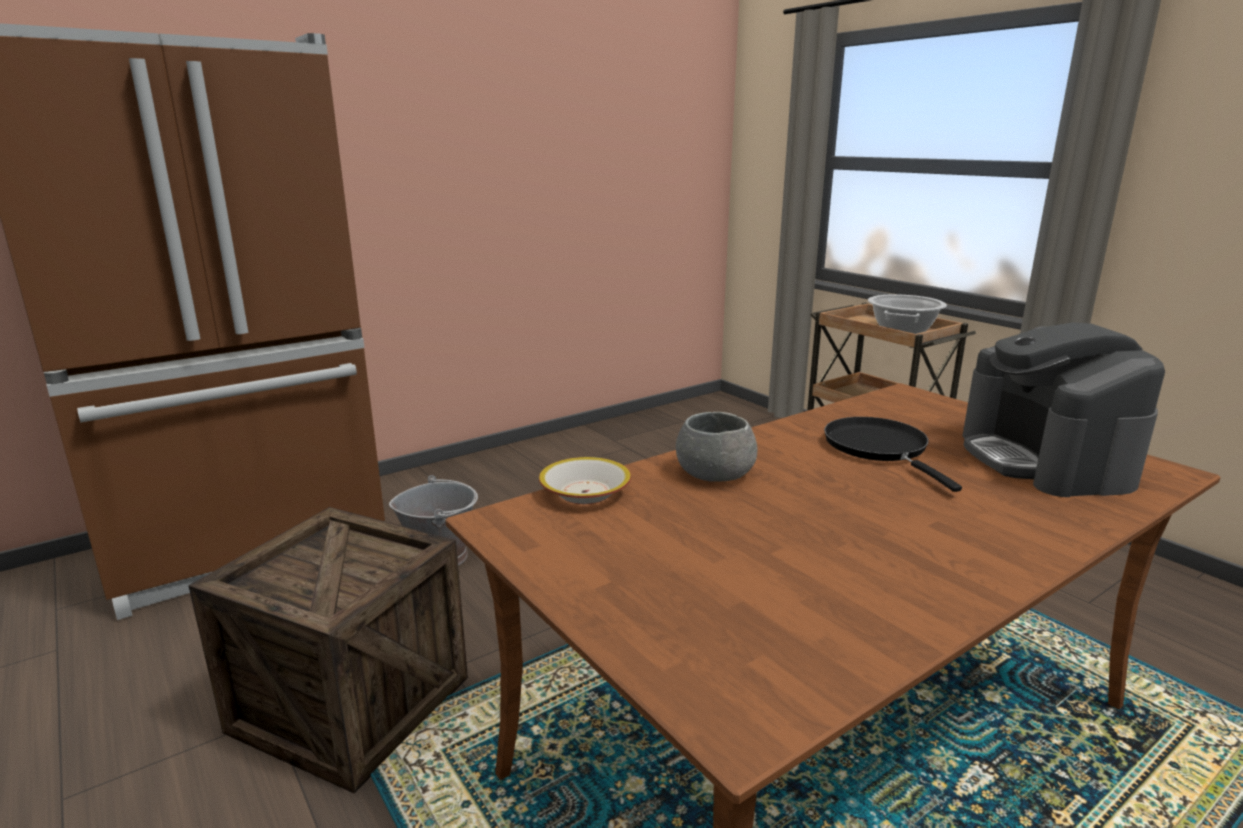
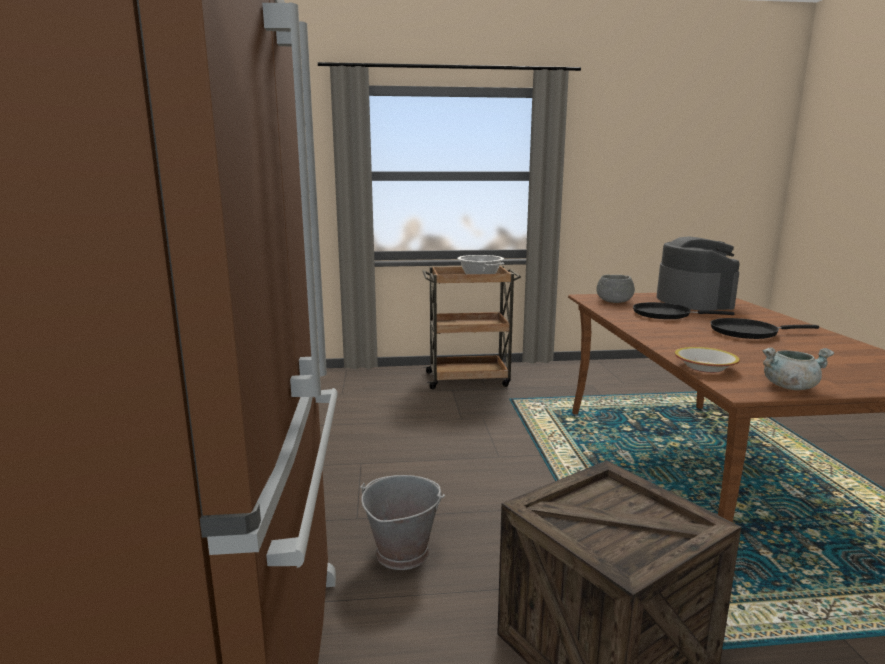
camera: 60 degrees left, 5 degrees down
grey bowl [676,412,757,482] -> grey bowl moved to [596,275,635,303]
coffee machine [962,323,1165,497] -> coffee machine turned 120 degrees counterclockwise [657,236,740,310]
none -> black frying pan [711,318,819,339]
none -> grey cooking pot [763,347,834,390]

